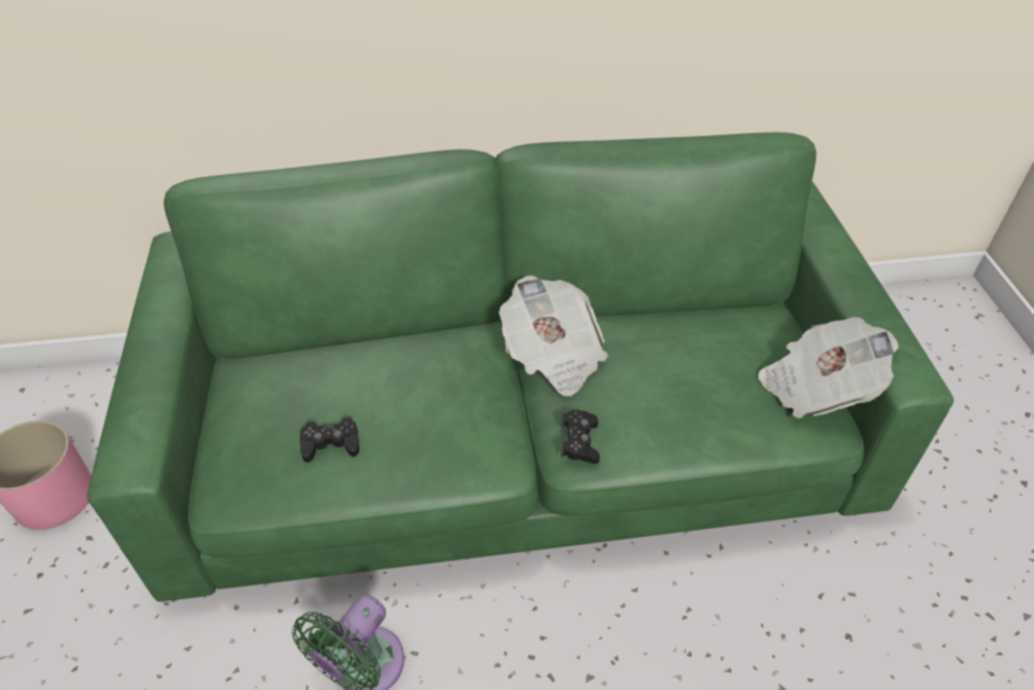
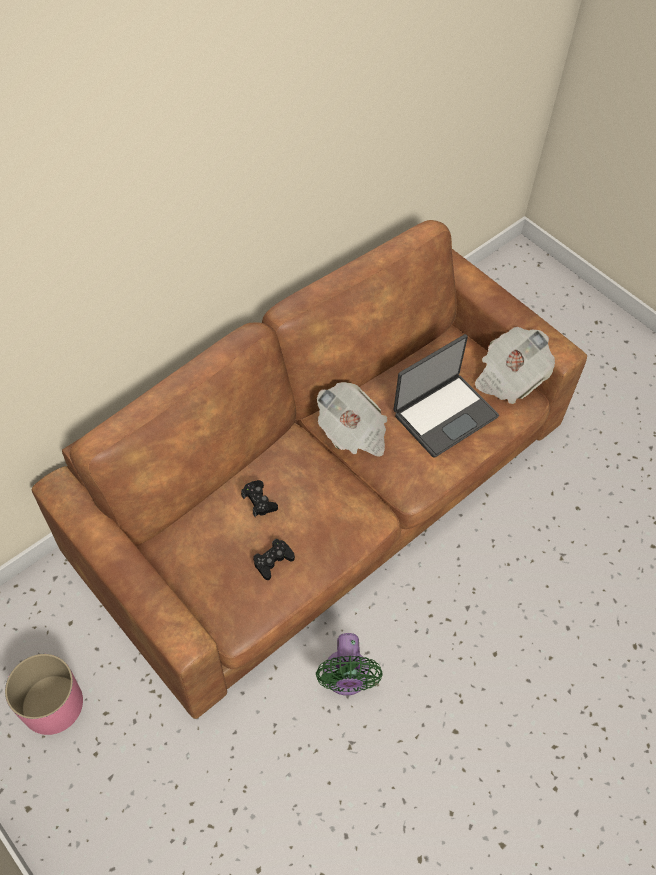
camera: 35 degrees left, 10 degrees up
green sofa [87,132,954,602] -> brown sofa [32,220,587,719]
black game controller [561,410,600,464] -> black game controller moved to [241,480,278,517]
none -> laptop [393,334,499,458]

